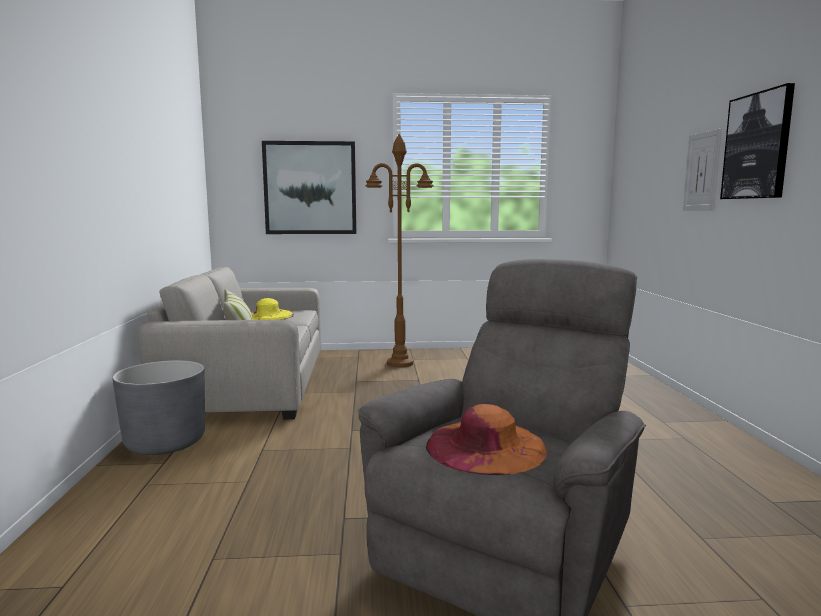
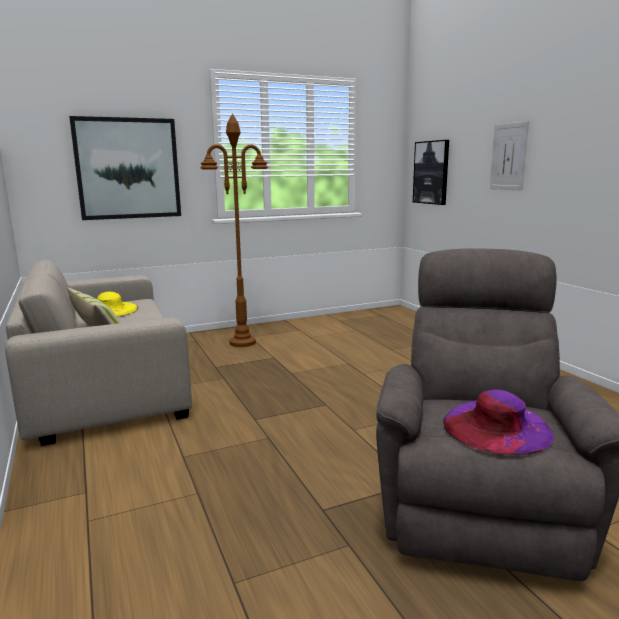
camera: 20 degrees left, 5 degrees up
grey planter [112,360,205,455] -> none
orange hat [426,404,547,475] -> purple hat [444,390,554,455]
picture [720,83,795,199] -> picture moved to [413,140,449,205]

